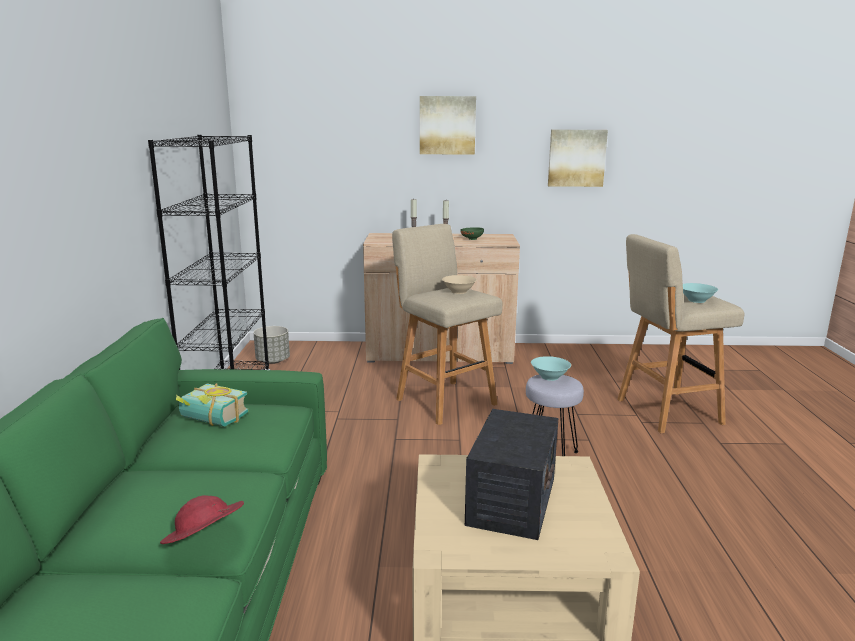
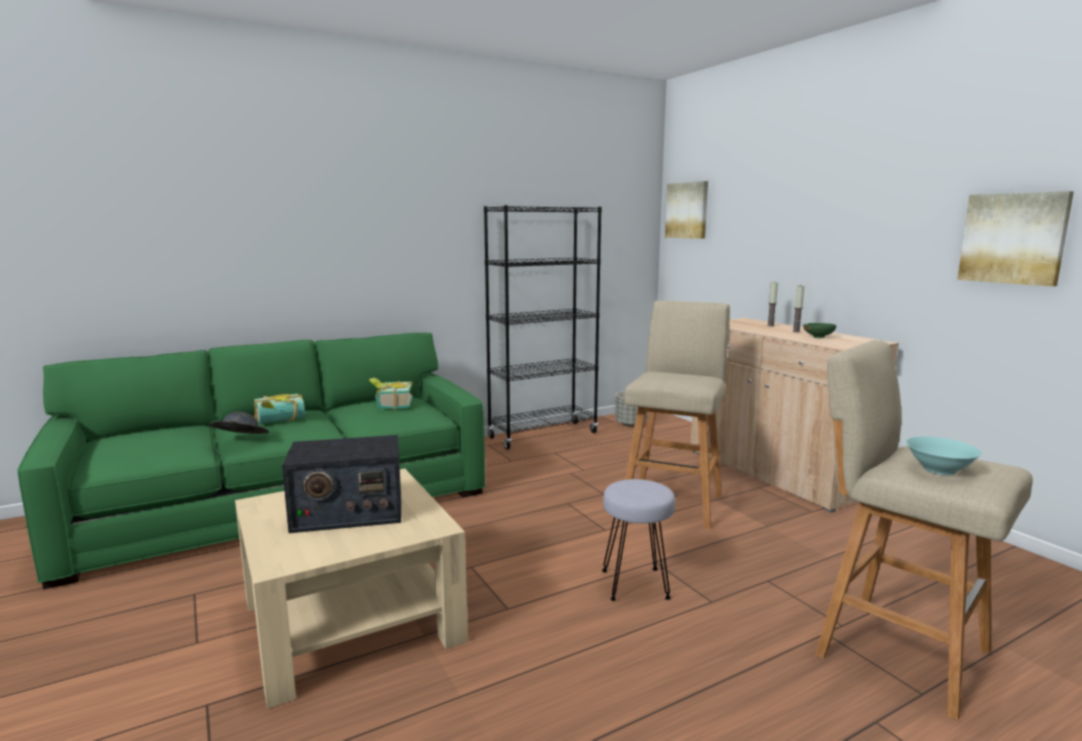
camera: 60 degrees right, 5 degrees down
red hat [160,495,244,544] -> grey hat [209,412,269,434]
picture [420,96,476,155] -> picture moved to [665,181,708,239]
beige bowl [442,275,477,294] -> none
turquoise bowl [531,356,571,381] -> none
none -> book [254,394,305,424]

